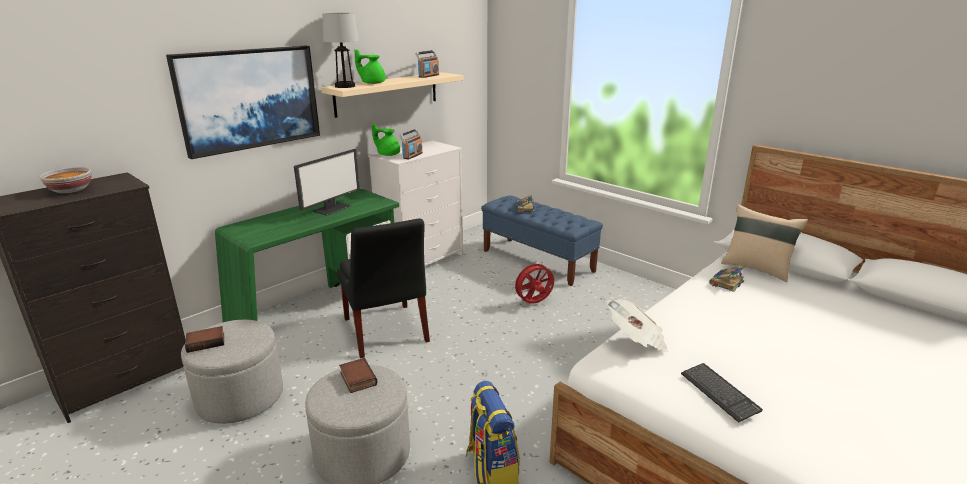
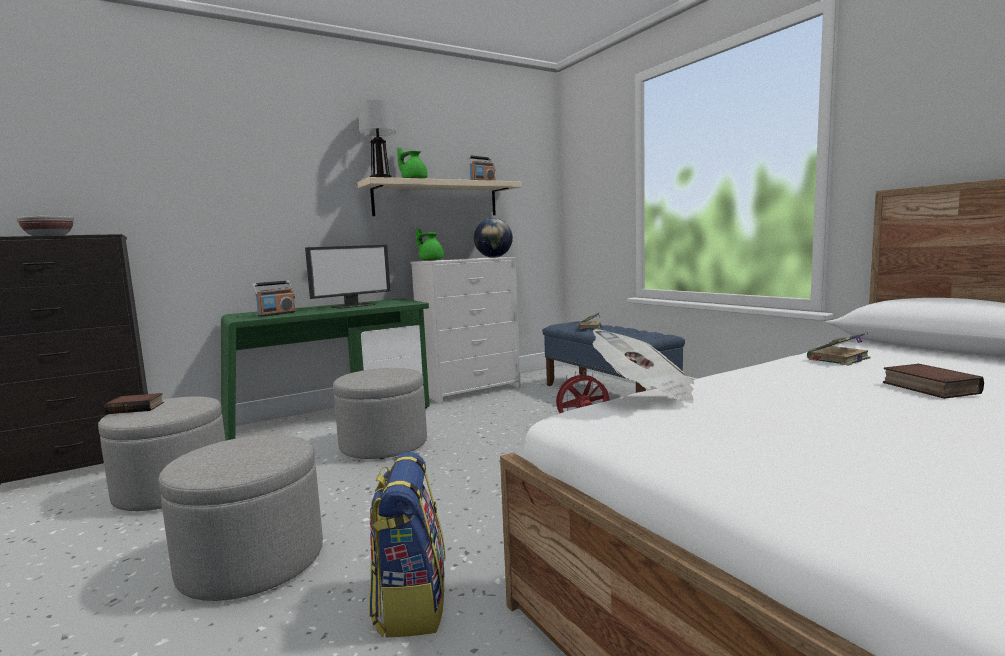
camera: 15 degrees right, 15 degrees down
picture [166,46,320,159] -> none
black chair [337,218,430,358] -> grey ottoman [333,368,427,459]
book [339,358,377,393] -> book moved to [883,364,984,399]
radio [400,129,423,159] -> radio moved to [252,281,296,317]
keyboard [681,363,763,423] -> none
beige pillow [721,204,808,282] -> none
none -> globe [474,218,513,258]

